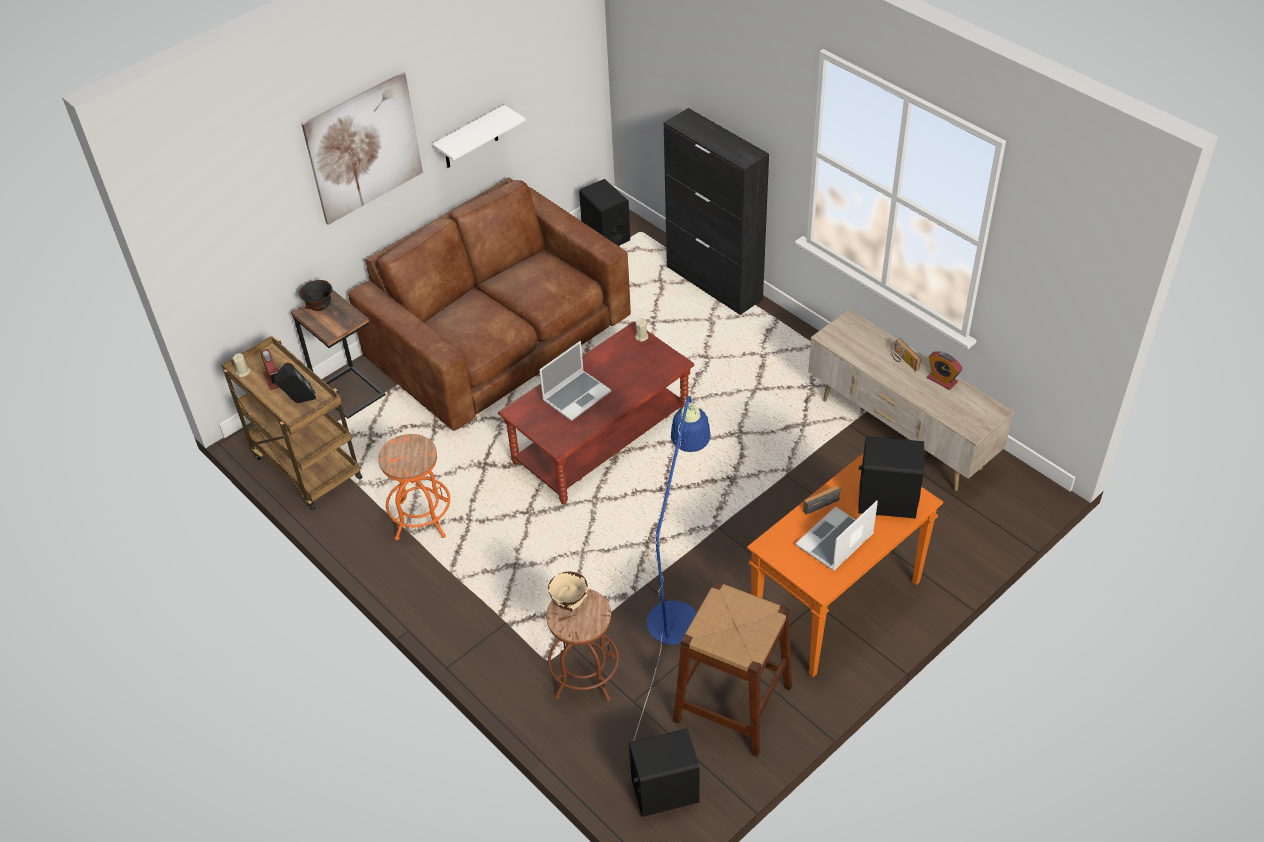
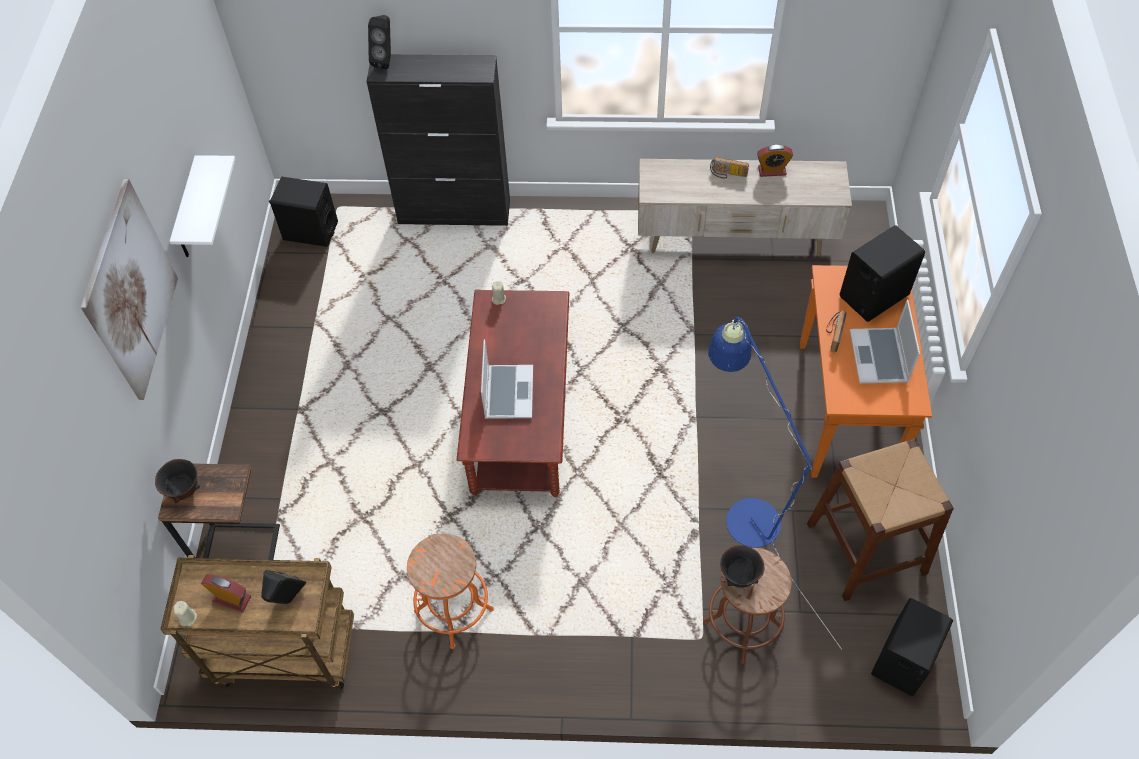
camera: 45 degrees left, 10 degrees up
brown sofa [348,177,631,431] -> none
beige bowl [548,572,588,612] -> black bowl [720,545,764,588]
none -> black speaker [368,15,391,69]

